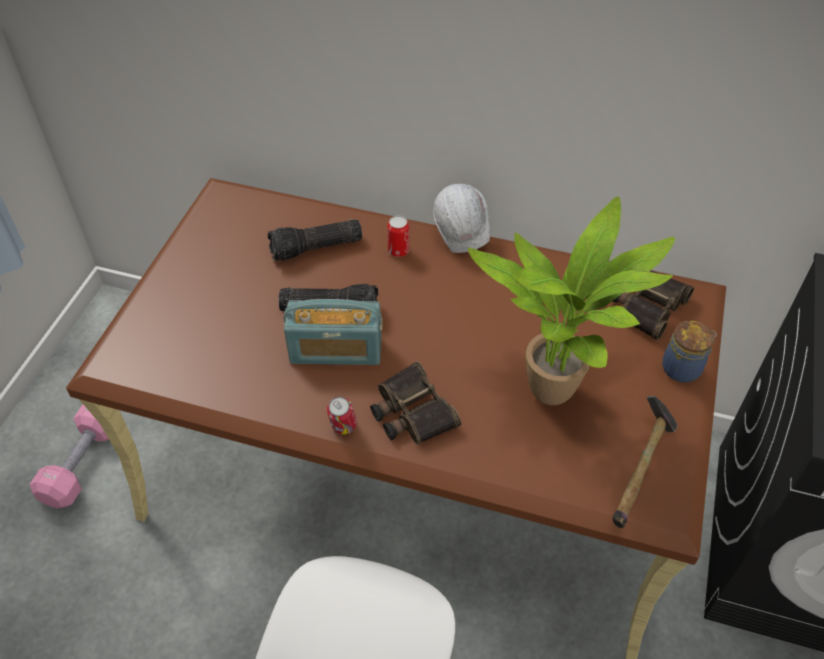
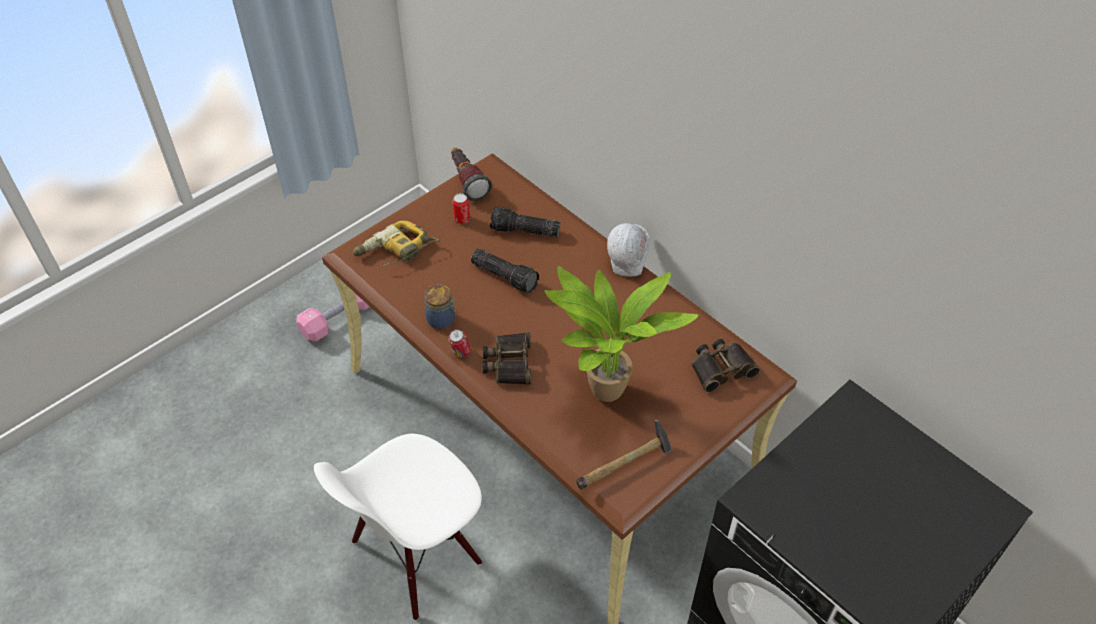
camera: 30 degrees right, 0 degrees up
radio [284,299,382,365] -> none
can [387,216,409,257] -> can moved to [453,193,470,224]
jar [662,321,717,383] -> jar moved to [424,284,458,329]
none -> power drill [353,220,440,267]
none -> flashlight [451,148,492,201]

